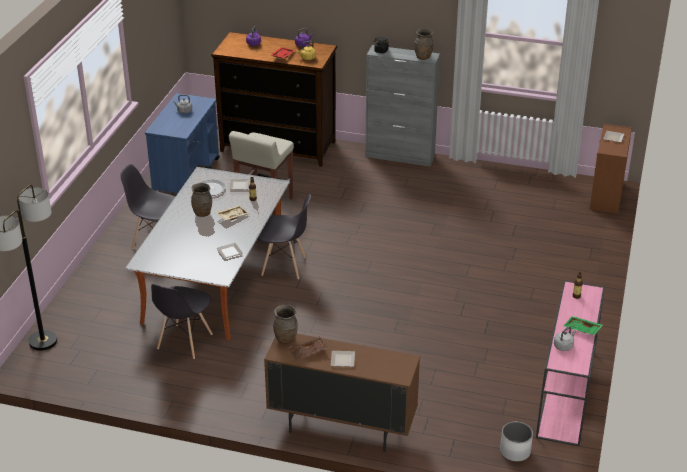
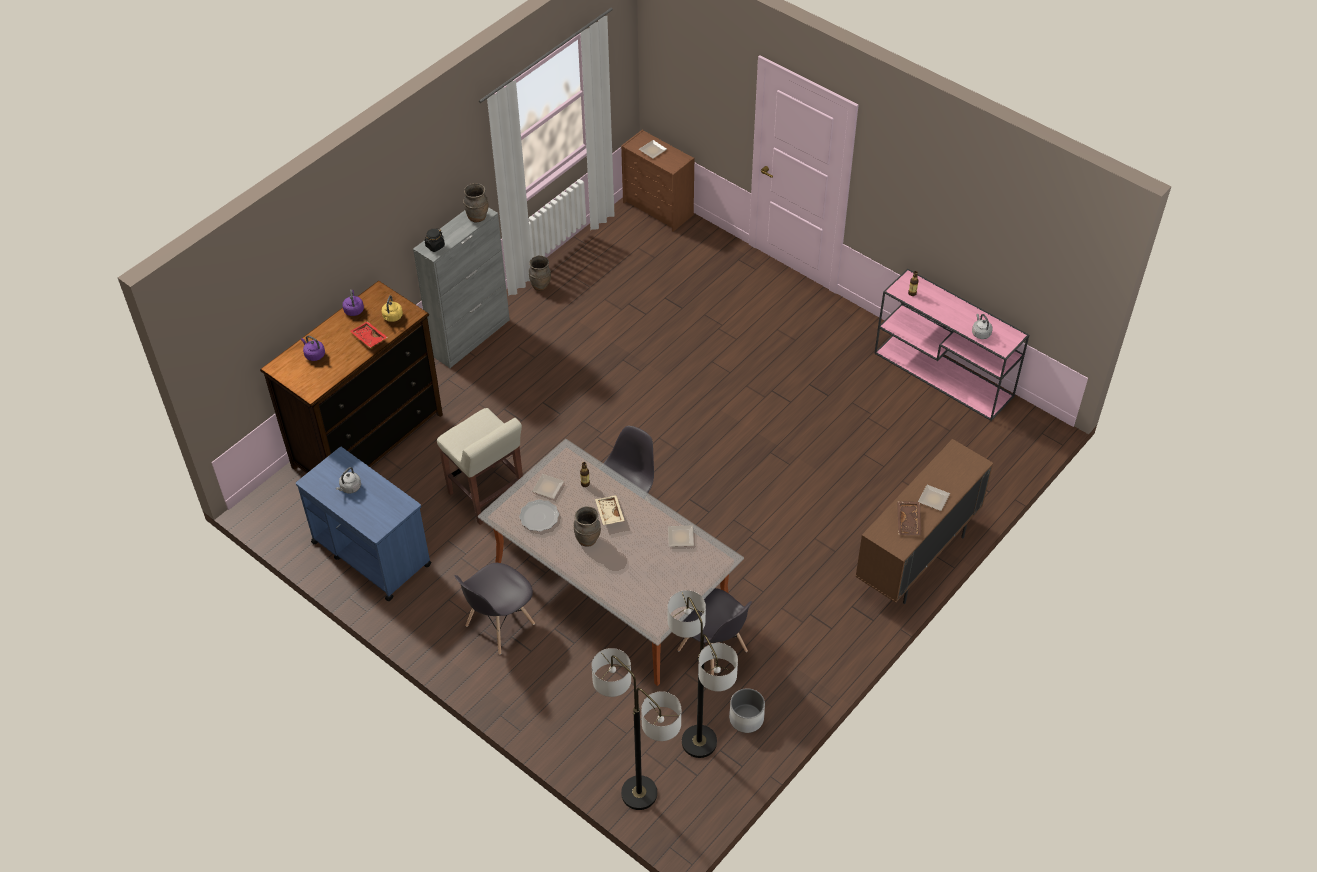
camera: 65 degrees left, 15 degrees up
brown vase [273,305,298,344] -> brown vase moved to [529,256,551,291]
white planter [500,422,533,462] -> white planter moved to [729,688,765,733]
green tray [563,316,603,335] -> none
none -> floor lamp [668,590,738,758]

